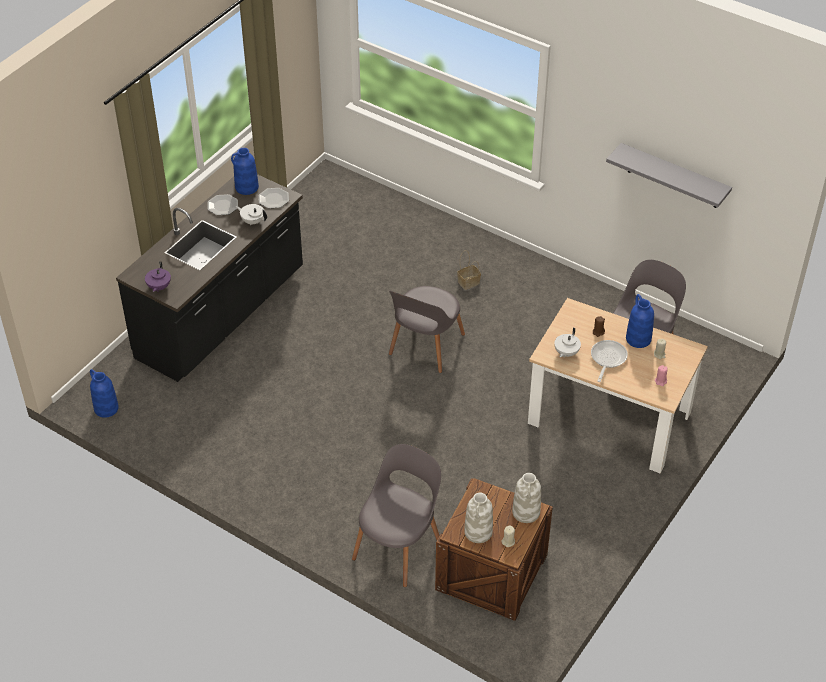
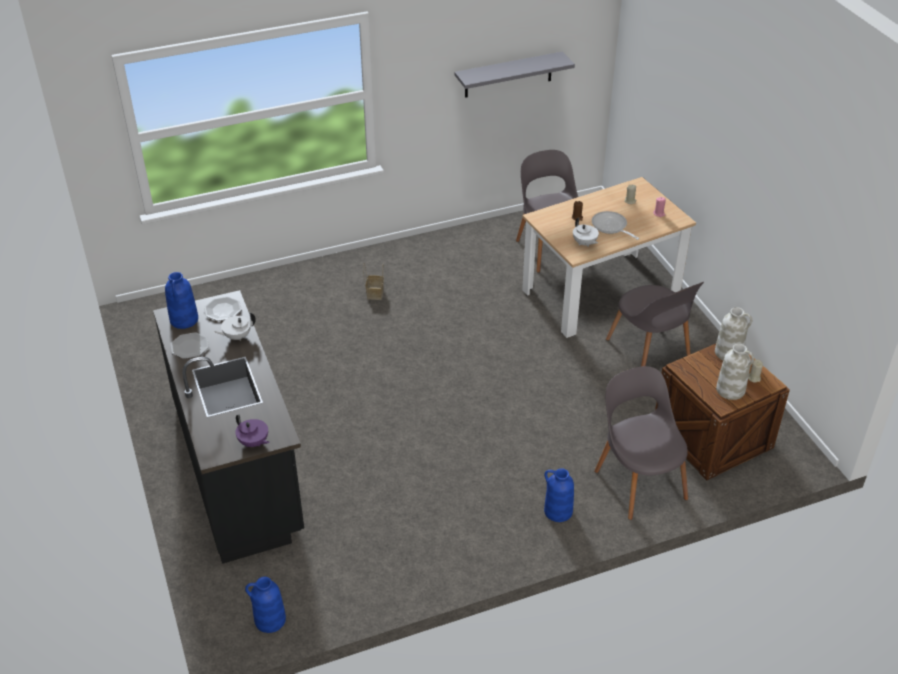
camera: 55 degrees left, 5 degrees down
grey chair [389,286,465,373] -> grey chair moved to [606,282,704,366]
blue vase [626,294,654,348] -> blue vase moved to [544,468,574,522]

